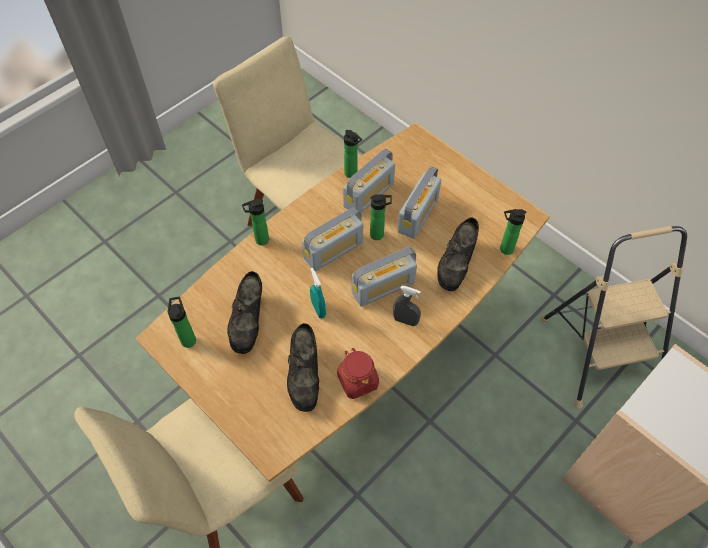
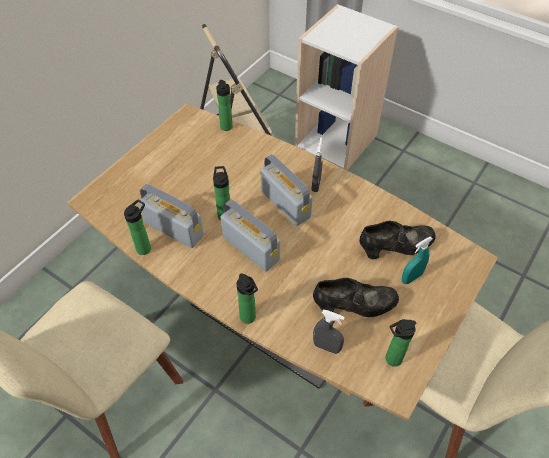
camera: 100 degrees left, 5 degrees down
turquoise spray bottle [310,268,326,318] -> turquoise spray bottle moved to [402,237,432,284]
red jar [337,348,379,399] -> none
radio [398,166,441,239] -> none
black shoe [437,218,479,291] -> none
none -> grey spray bottle [313,310,345,354]

